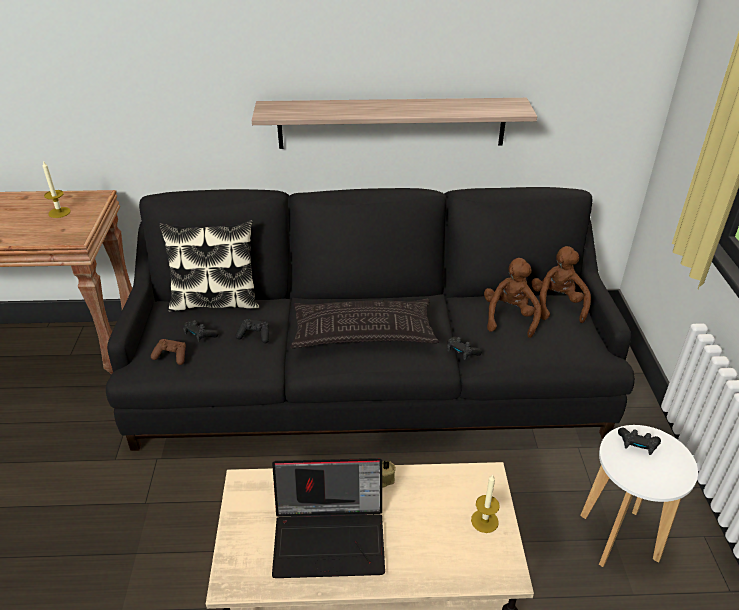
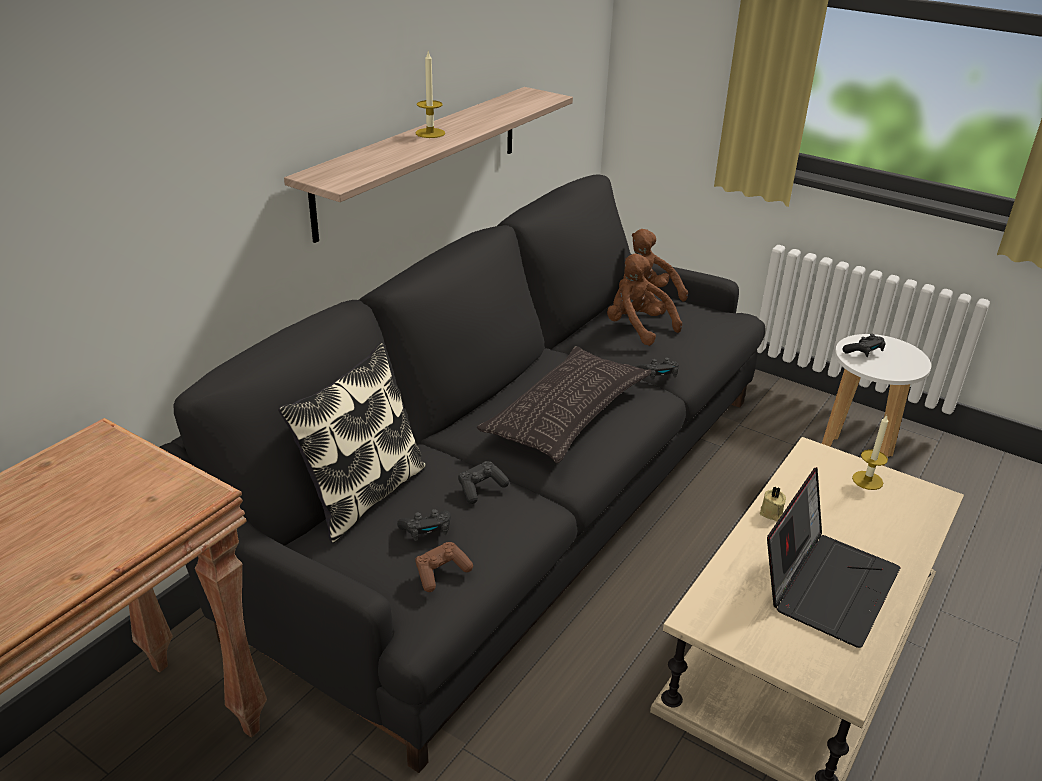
camera: 55 degrees left, 5 degrees down
candle [43,161,71,218] -> candle moved to [415,52,445,138]

